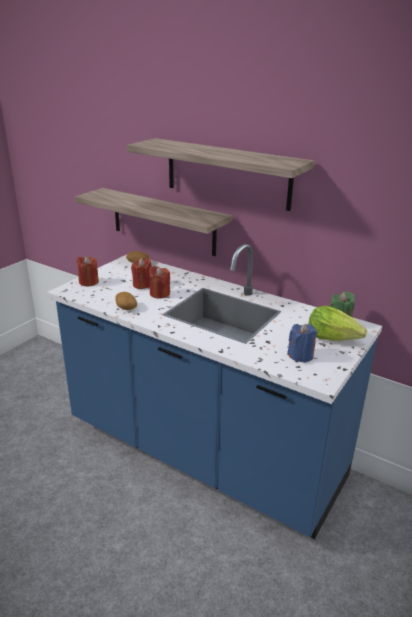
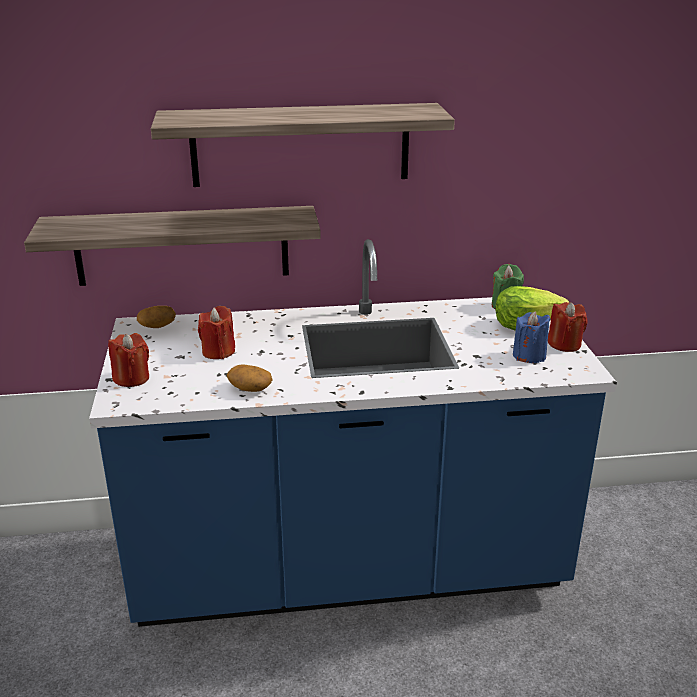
camera: 40 degrees left, 0 degrees up
red candle [149,266,170,299] -> red candle moved to [548,302,587,352]

